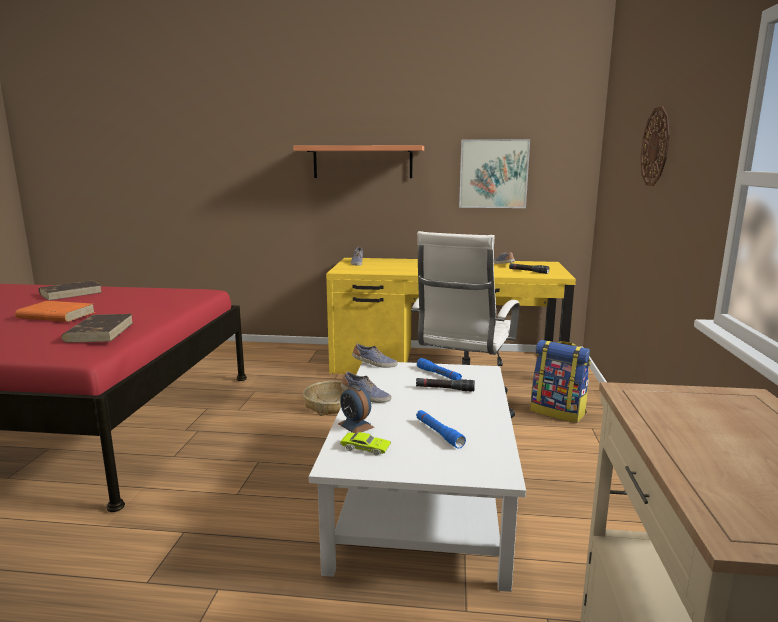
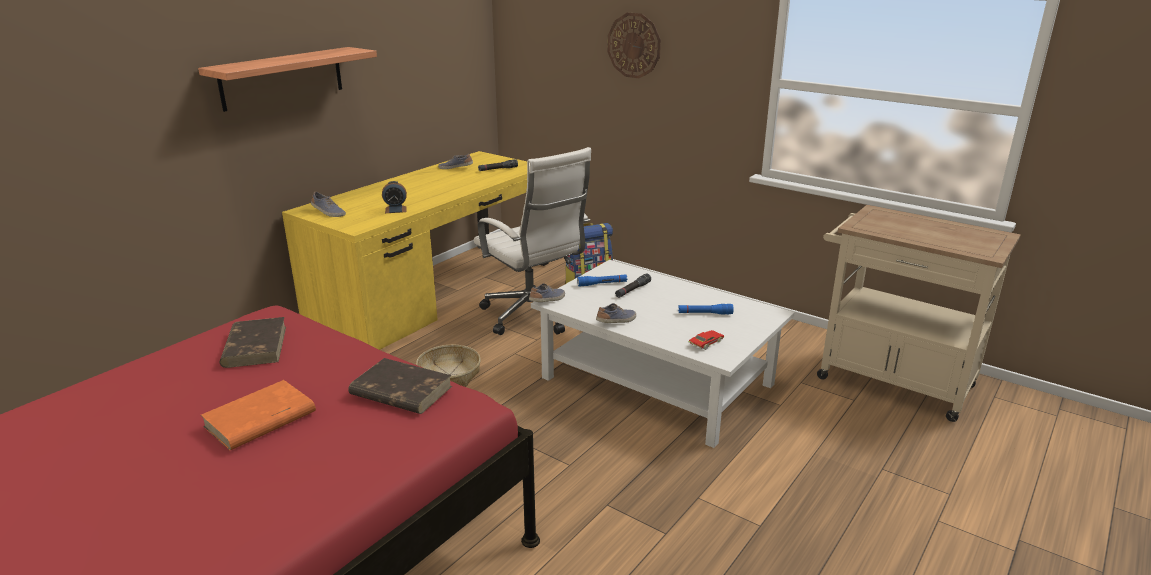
camera: 60 degrees left, 10 degrees up
brown book [39,281,102,300] -> brown book moved to [220,317,286,368]
alarm clock [338,385,374,433] -> alarm clock moved to [382,181,407,213]
green toy car [340,432,391,456] -> red toy car [688,330,725,350]
picture [459,139,530,208] -> none

